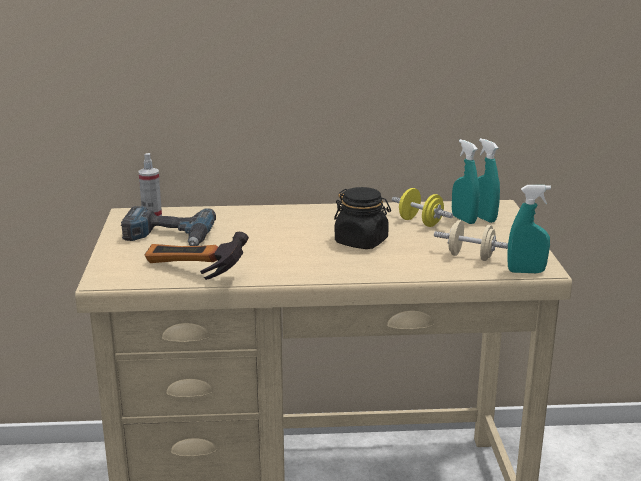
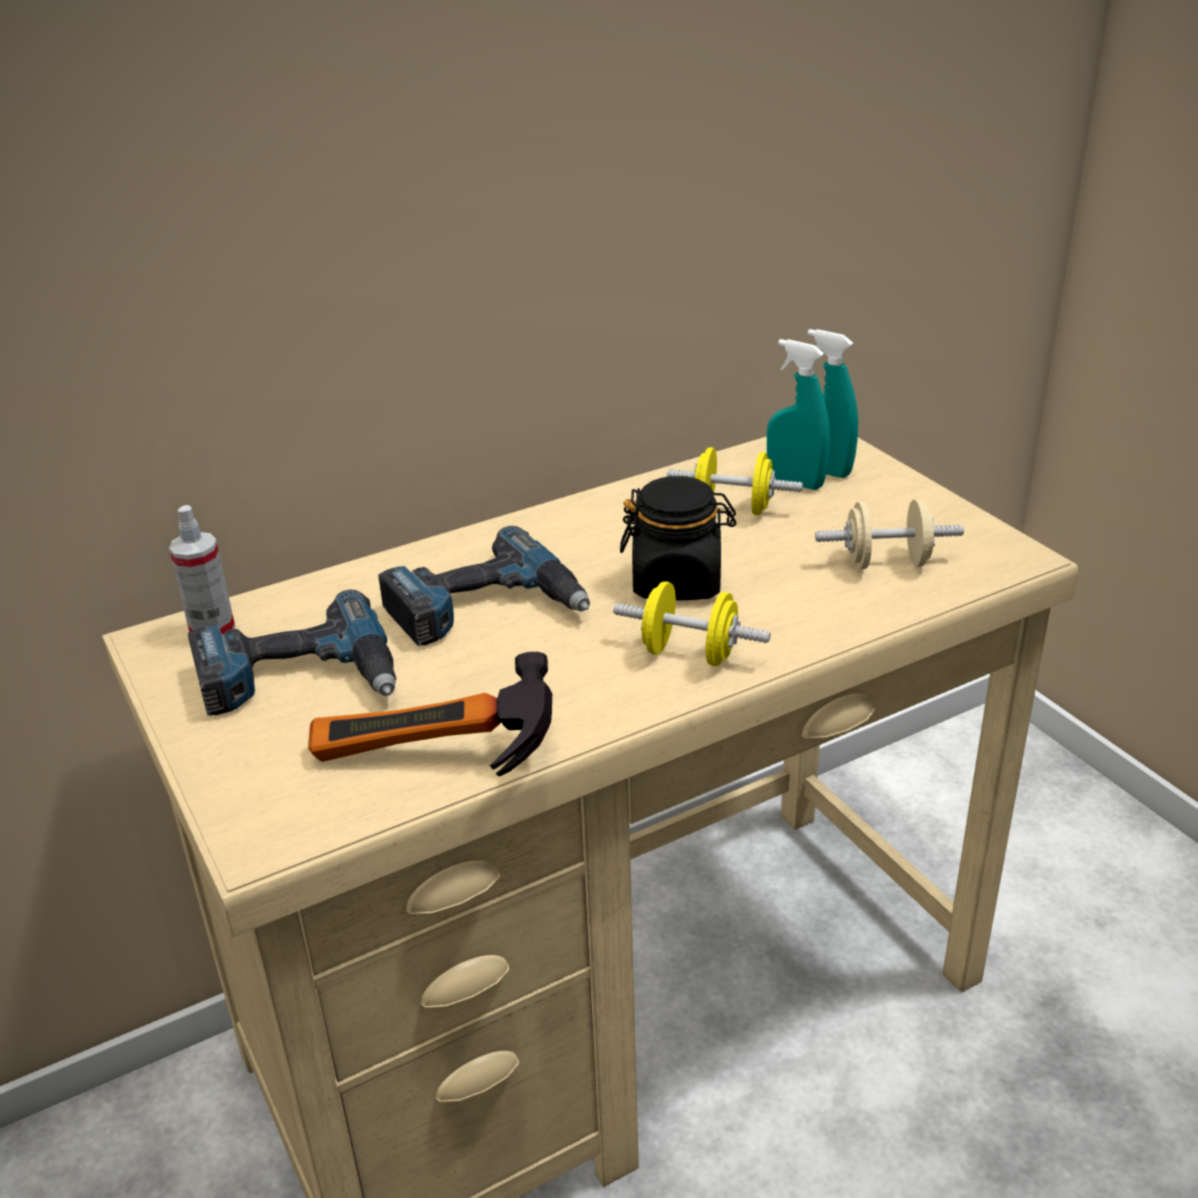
camera: 25 degrees left, 10 degrees up
turquoise spray bottle [507,185,551,273] -> none
none -> power drill [378,526,590,646]
none -> yellow dumbbell [613,581,771,666]

